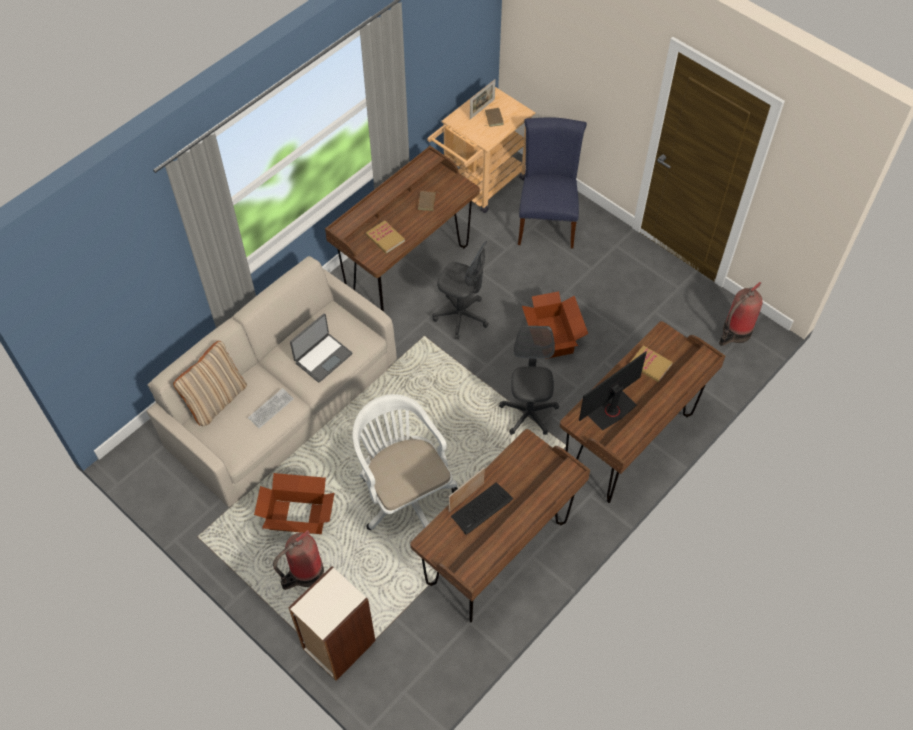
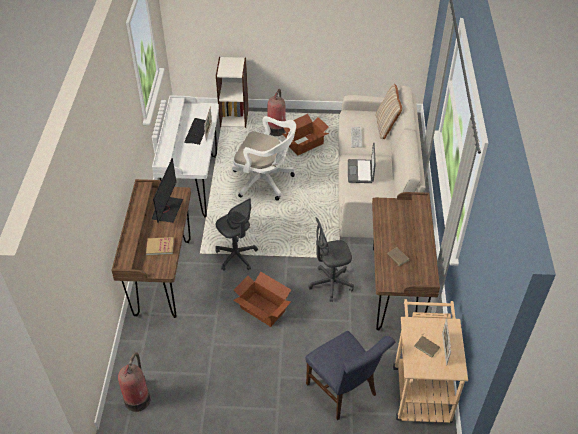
camera: 140 degrees right, 10 degrees down
book [366,220,405,254] -> none
brown desk [410,429,590,622] -> white desk [152,95,219,218]

